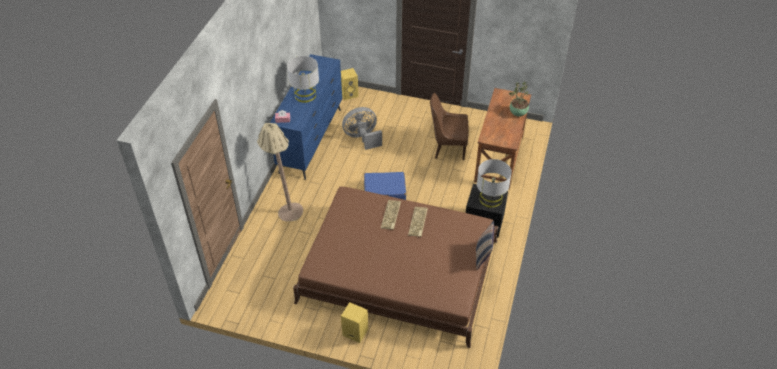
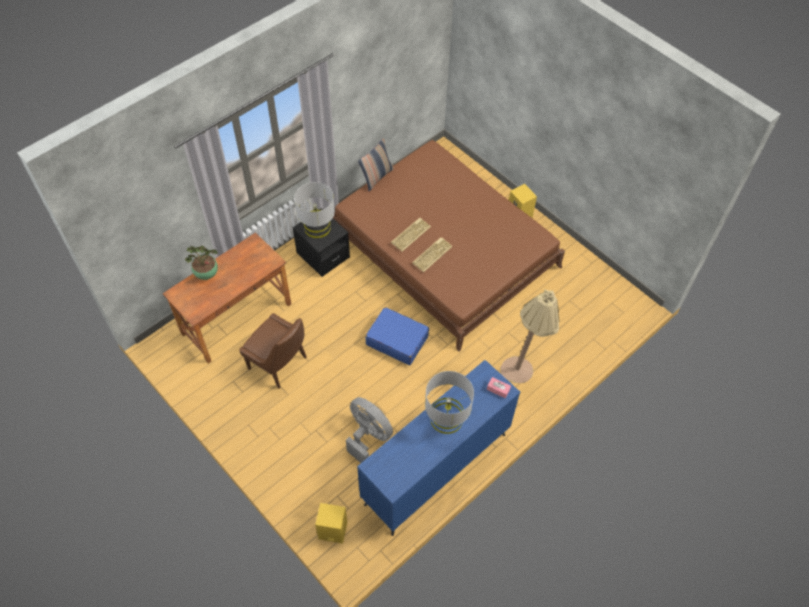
camera: 150 degrees left, 10 degrees up
grey fan [342,107,382,150] -> grey fan turned 150 degrees counterclockwise [346,397,393,463]

